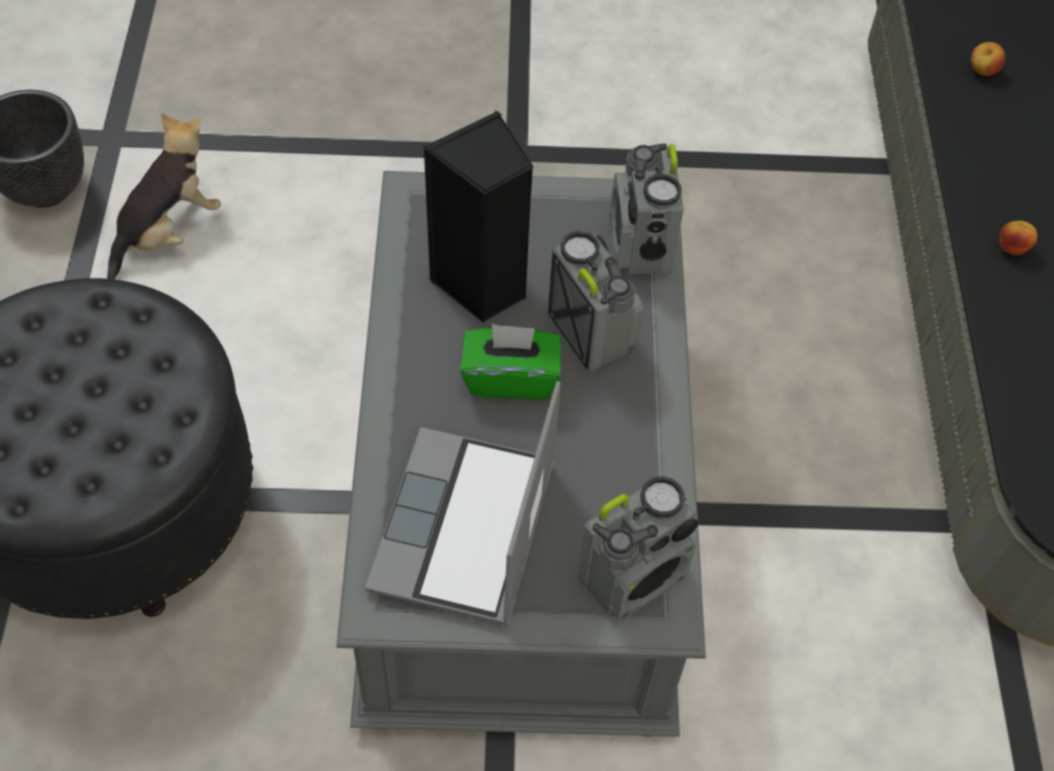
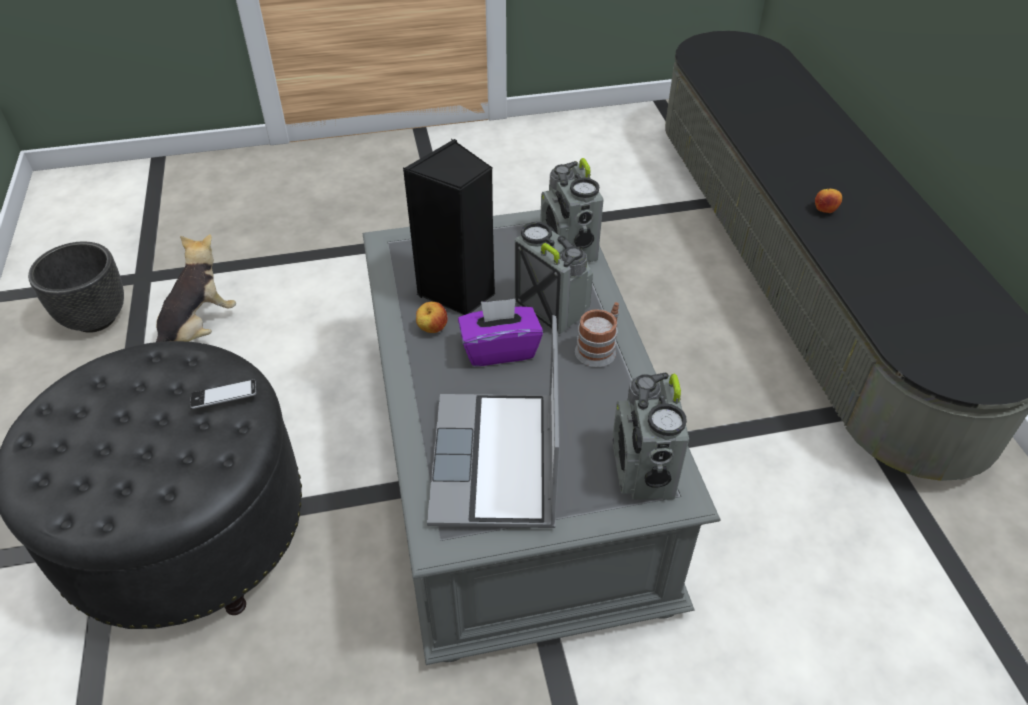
camera: 10 degrees left, 10 degrees down
green tissue box [460,324,561,400] -> purple tissue box [458,299,543,366]
radio [577,476,699,619] -> radio turned 135 degrees clockwise [613,373,689,500]
apple [971,42,1006,76] -> apple moved to [416,302,448,333]
none -> phone [190,379,256,409]
none -> mug [575,302,619,367]

